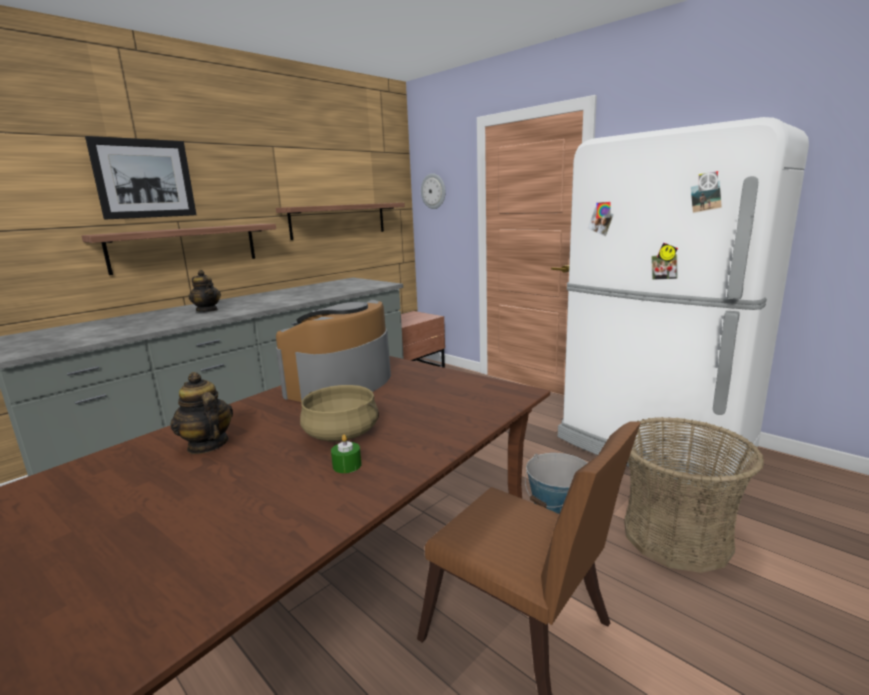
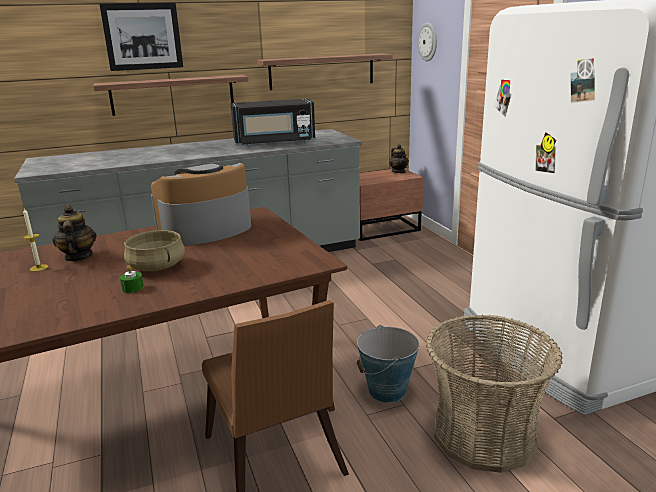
camera: 25 degrees right, 5 degrees up
teapot [188,270,221,312] -> teapot moved to [389,144,409,173]
none -> candle [23,208,48,272]
none -> black microwave [231,99,315,147]

